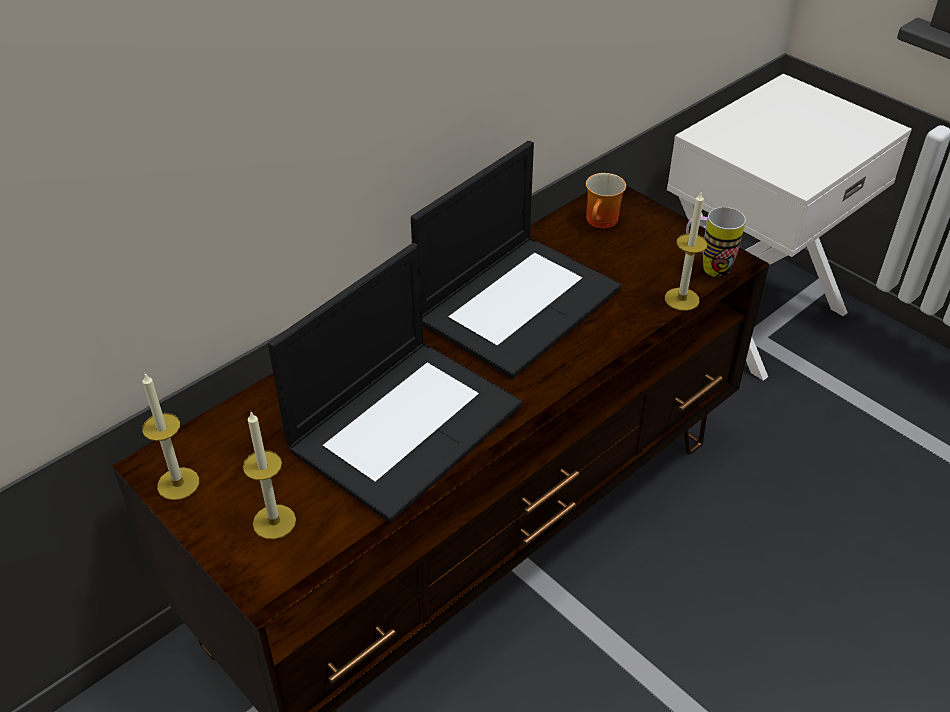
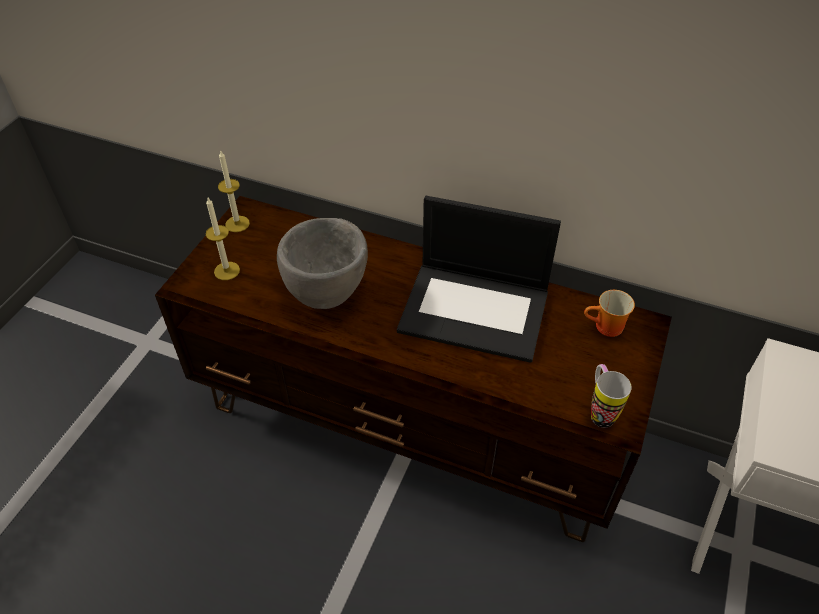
camera: 65 degrees right, 5 degrees up
laptop [268,243,522,523] -> grey bowl [277,218,368,309]
candle [665,192,708,311] -> none

